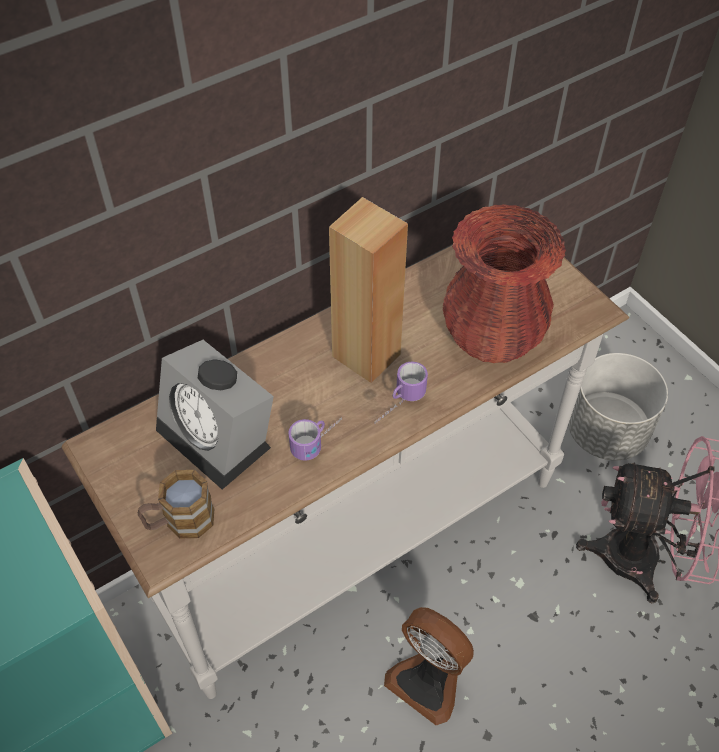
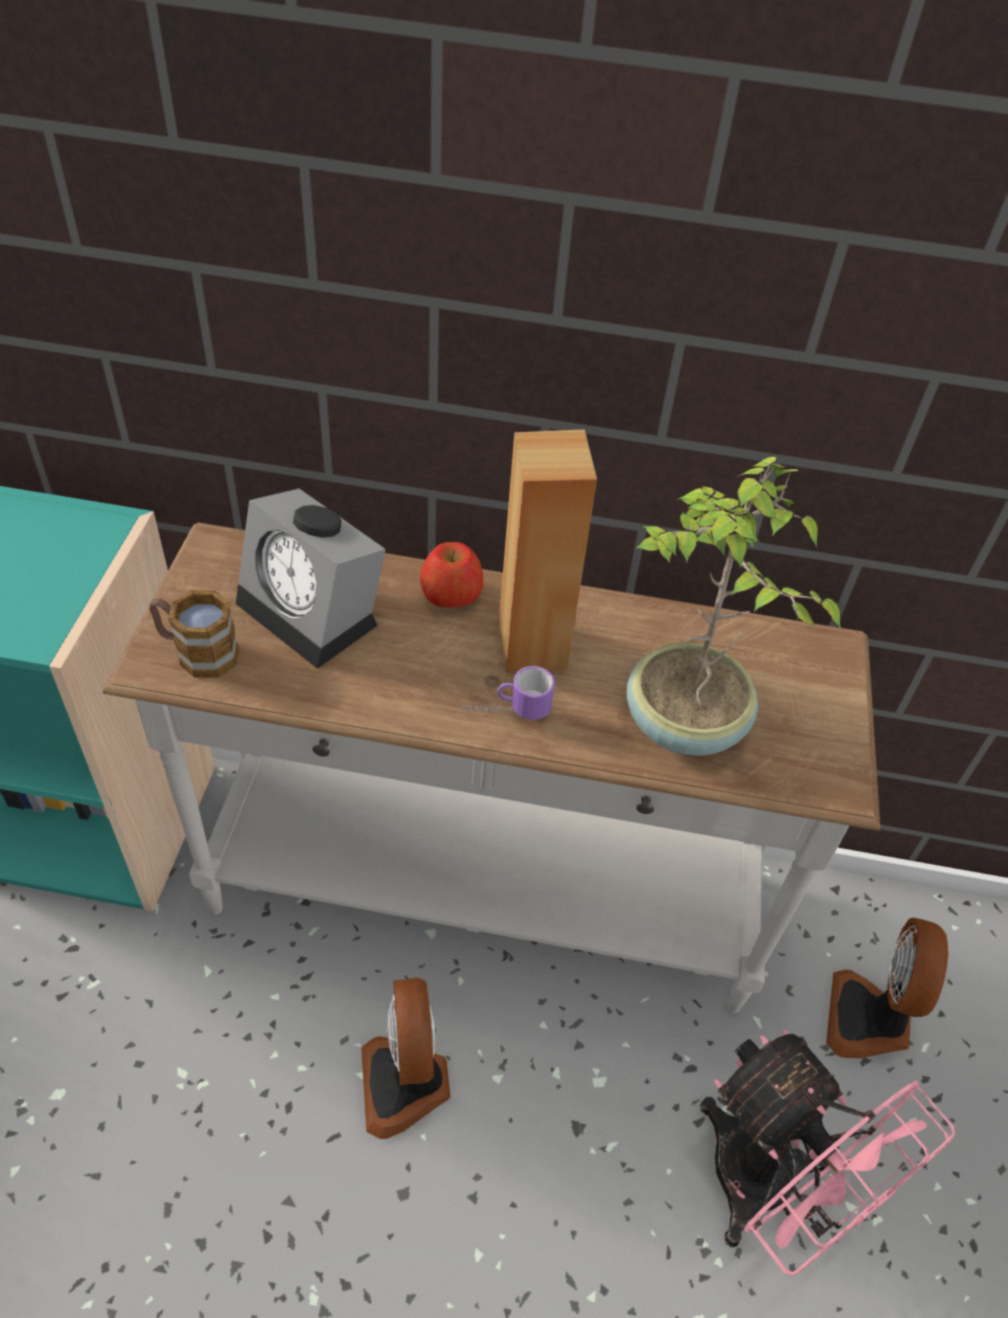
camera: 40 degrees right, 5 degrees down
alarm clock [156,340,274,489] -> alarm clock turned 45 degrees counterclockwise [236,489,386,669]
mug [288,417,342,461] -> none
red vase [443,204,566,363] -> potted plant [627,456,841,756]
grey planter [568,353,668,461] -> fan [826,918,948,1058]
none -> apple [420,542,483,608]

